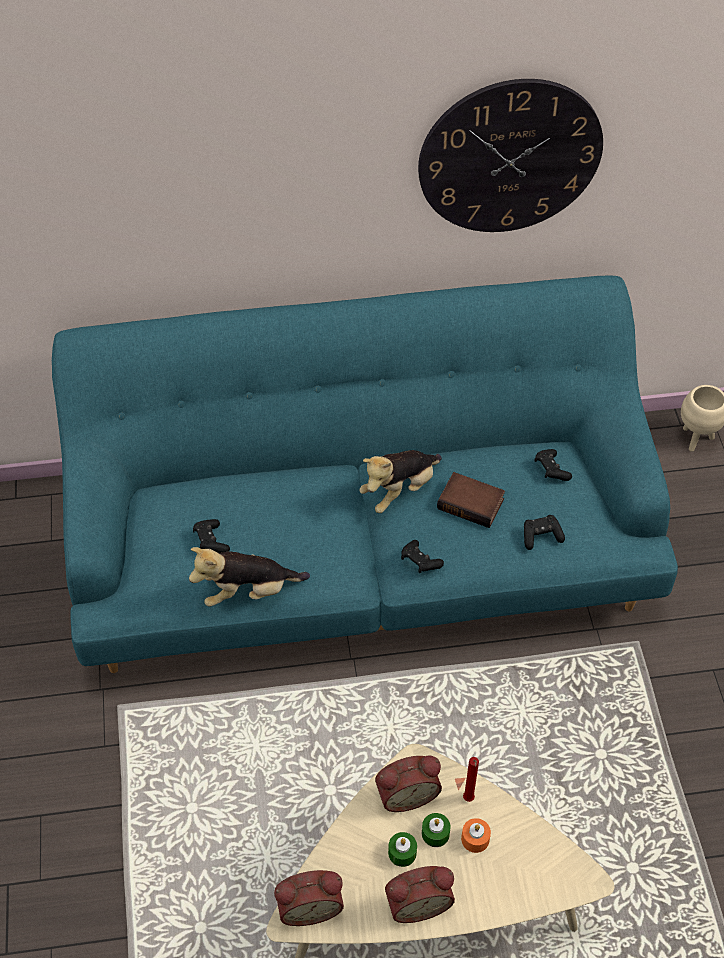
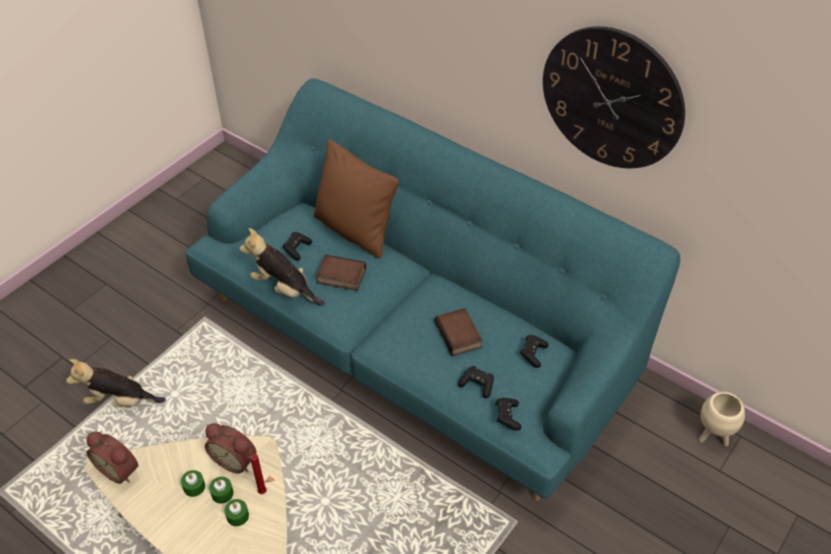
camera: 45 degrees right, 5 degrees down
plush toy [359,450,442,513] -> plush toy moved to [66,359,166,407]
alarm clock [385,866,455,923] -> none
black game controller [401,540,444,573] -> black game controller moved to [495,398,522,431]
orange candle [461,818,491,853] -> green candle [224,499,249,526]
none -> brown pillow [313,140,399,258]
none -> book [316,254,366,291]

